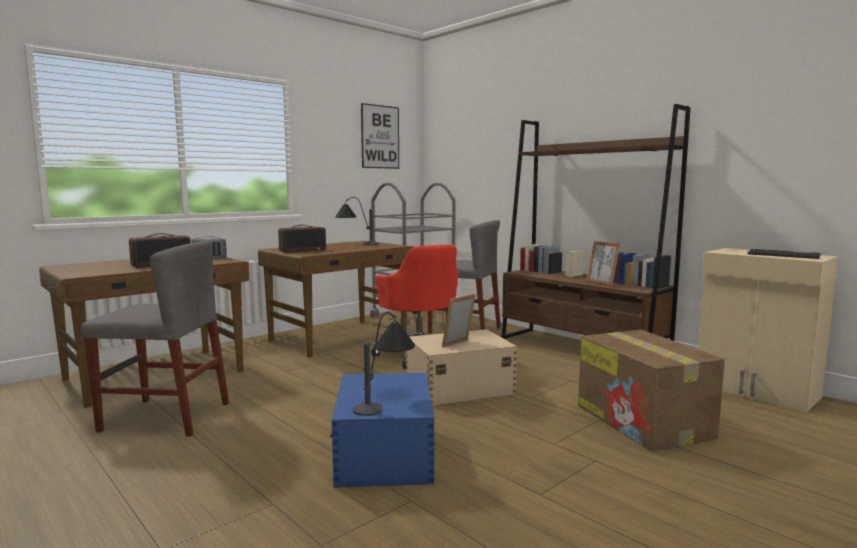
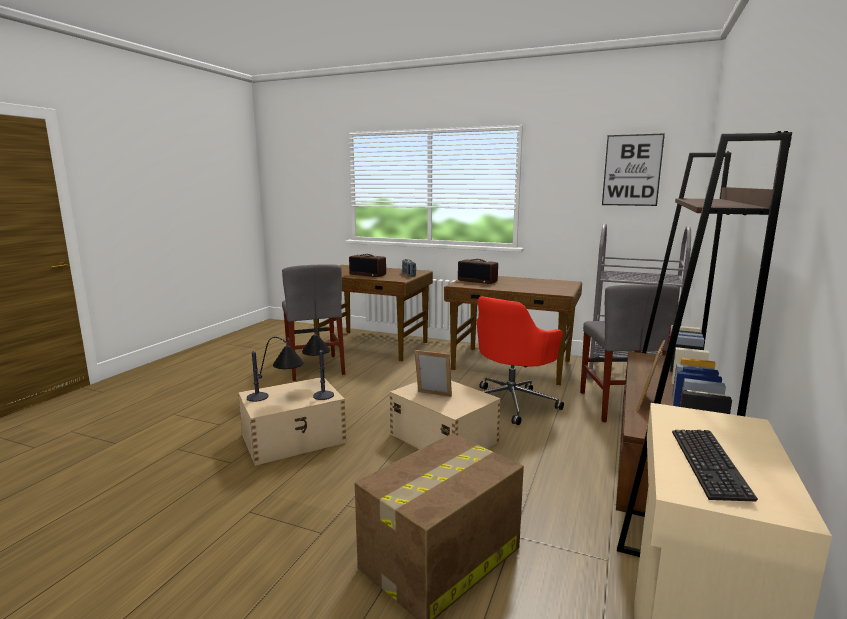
camera: 65 degrees right, 5 degrees up
blue storage box [330,373,434,488] -> beige storage box [238,377,347,466]
table lamp [335,197,379,245] -> table lamp moved to [302,328,334,400]

